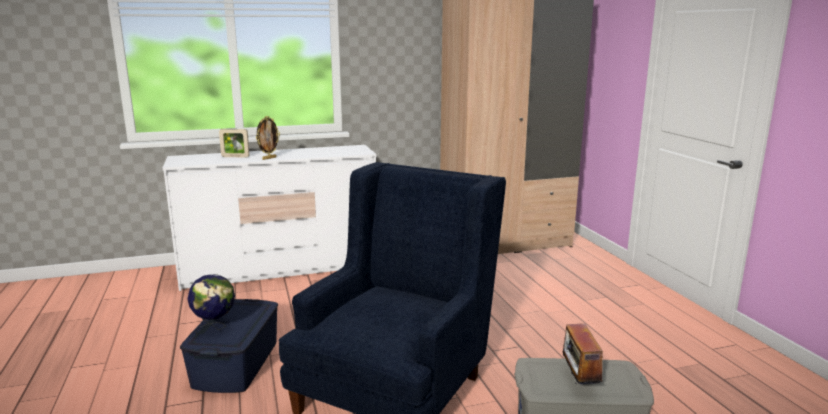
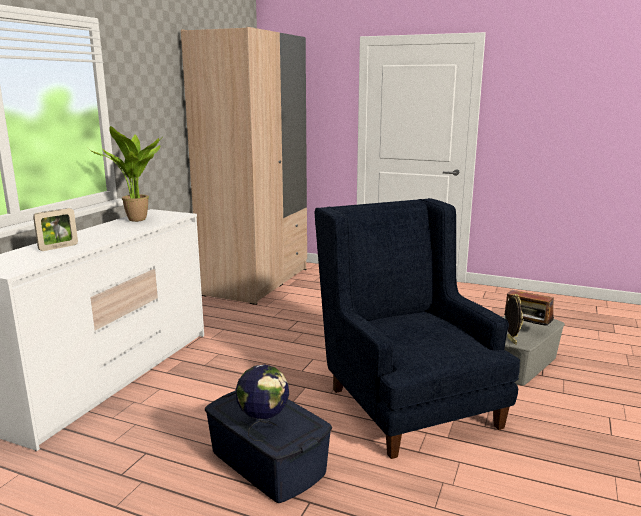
camera: 50 degrees left, 0 degrees up
picture frame [256,116,280,160] -> picture frame moved to [506,294,523,345]
none -> potted plant [89,126,162,222]

